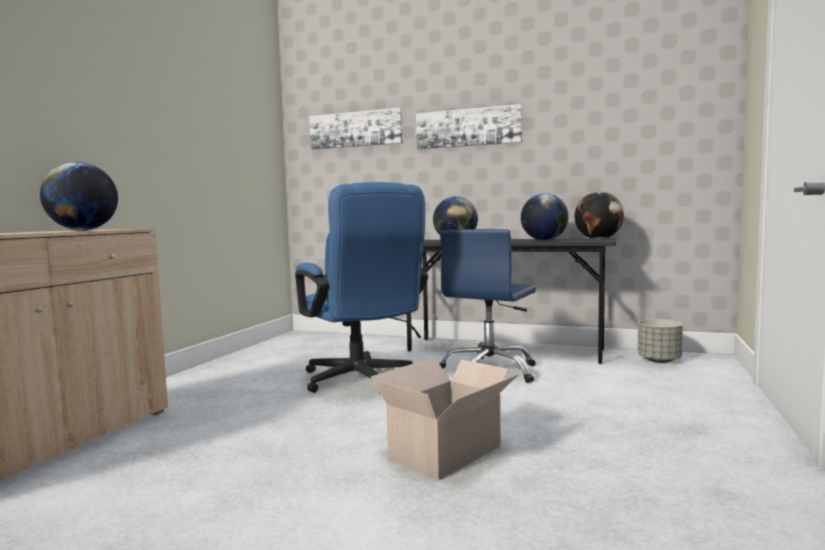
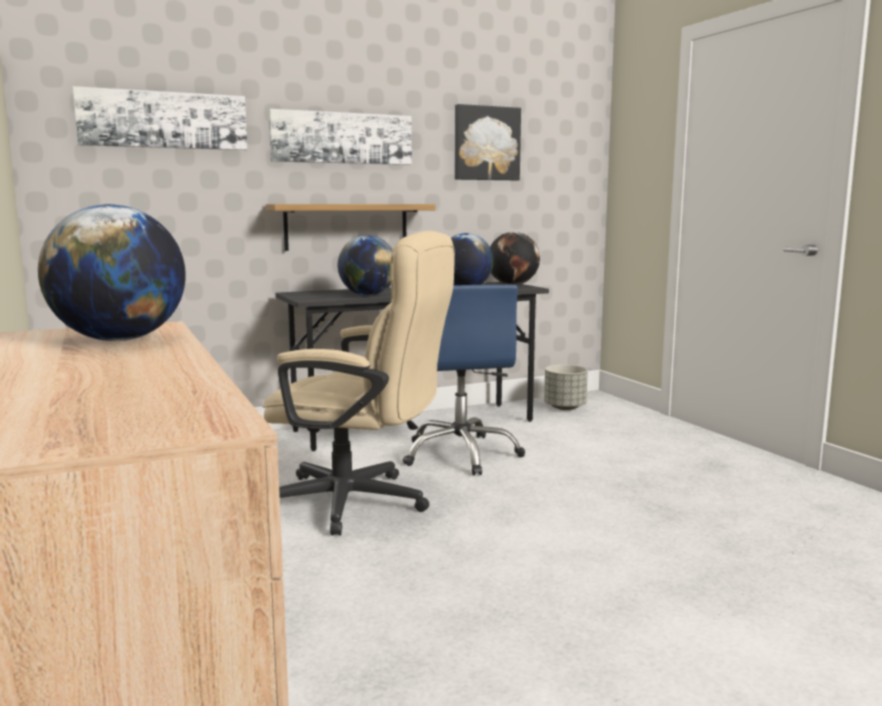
camera: 45 degrees left, 5 degrees up
blue office chair [295,182,428,393] -> beige office chair [263,231,455,535]
cardboard box [370,357,519,480] -> none
none -> shelf [265,204,435,251]
none -> picture [455,104,521,180]

